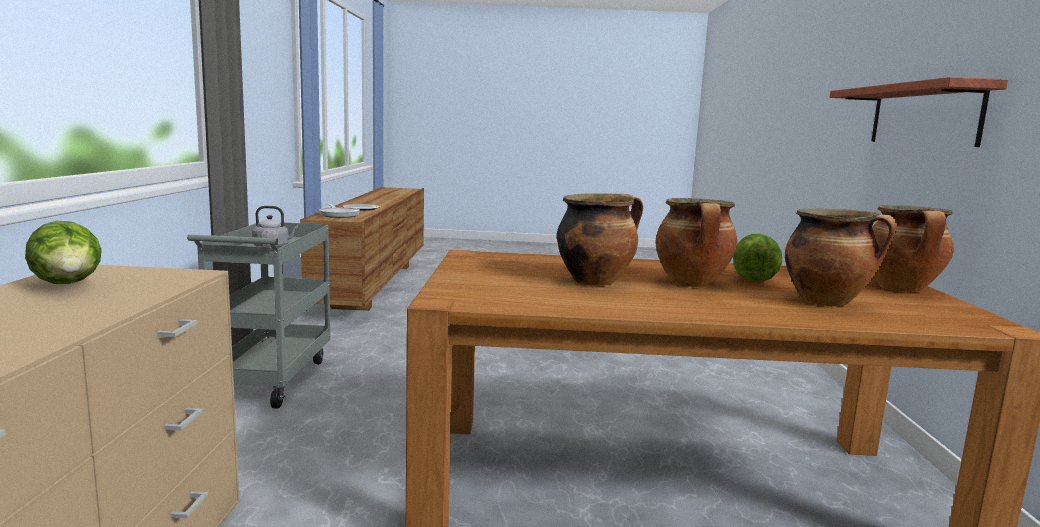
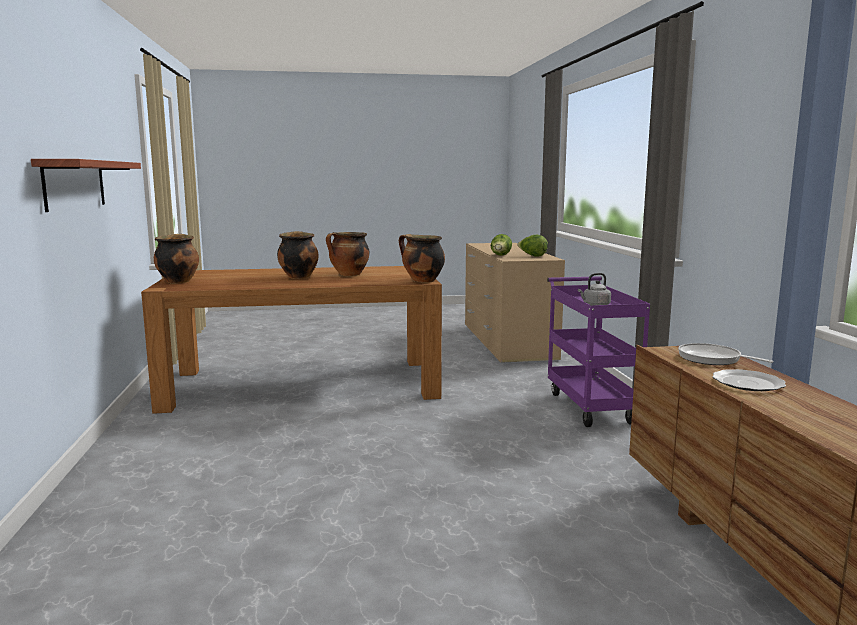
camera: 170 degrees right, 0 degrees up
grey cart [187,223,330,409] -> purple cart [547,276,650,427]
lettuce [733,234,782,282] -> lettuce moved to [491,234,512,256]
cooking pot [785,209,897,307] -> cooking pot moved to [399,234,445,282]

